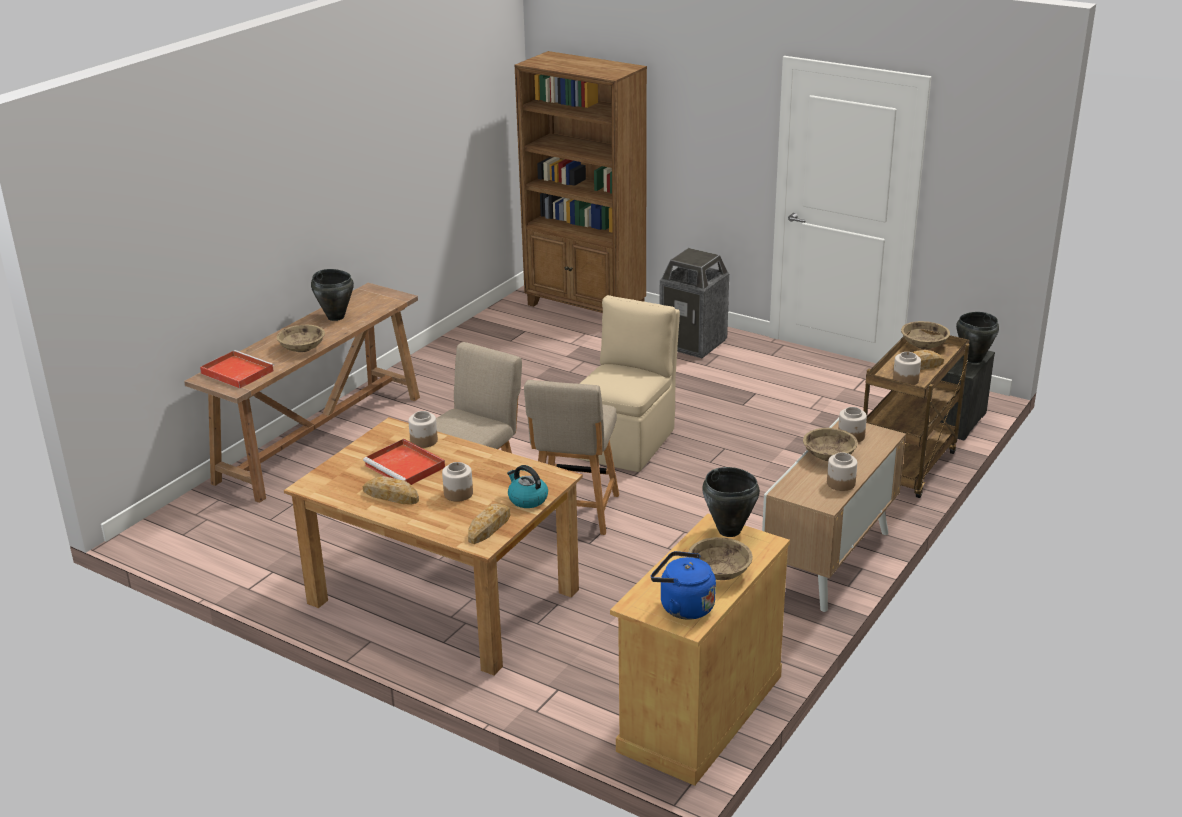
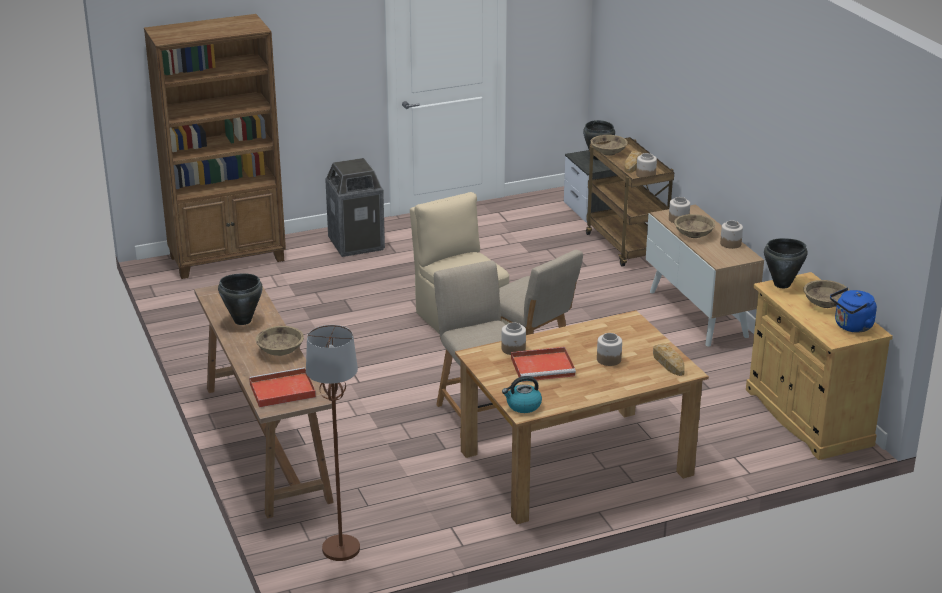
camera: 55 degrees left, 0 degrees up
bread [363,476,419,505] -> none
kettle [507,465,548,508] -> kettle moved to [502,376,542,413]
none -> brown floor lamp [306,325,360,561]

